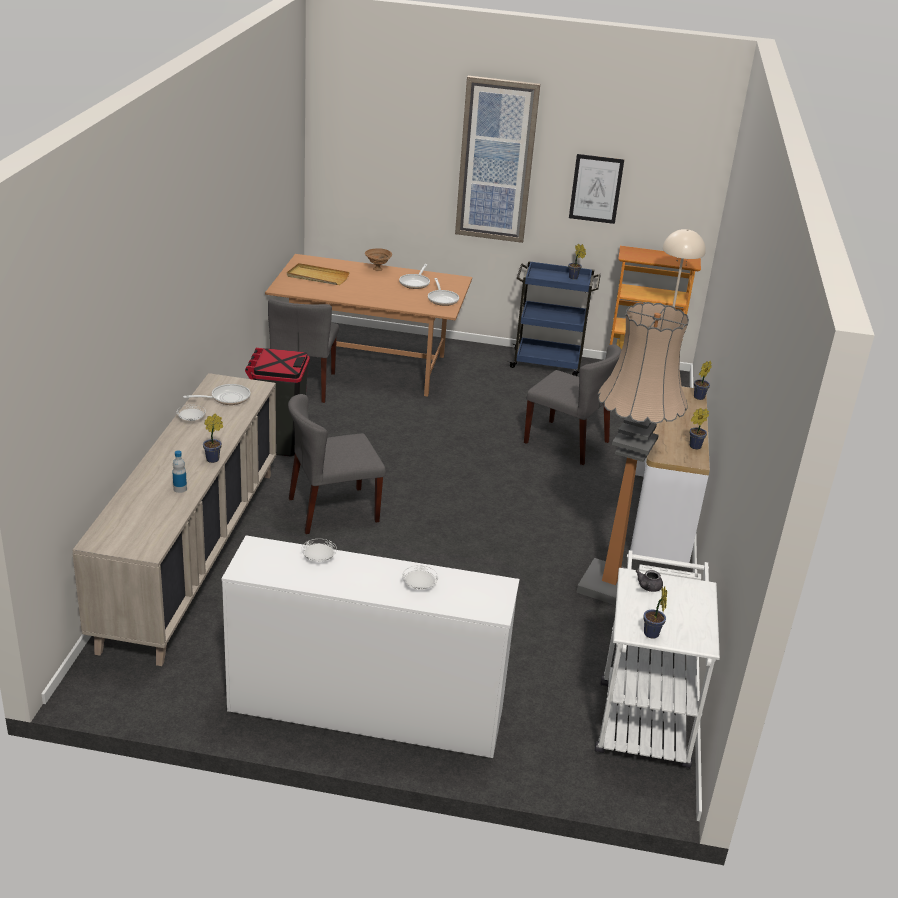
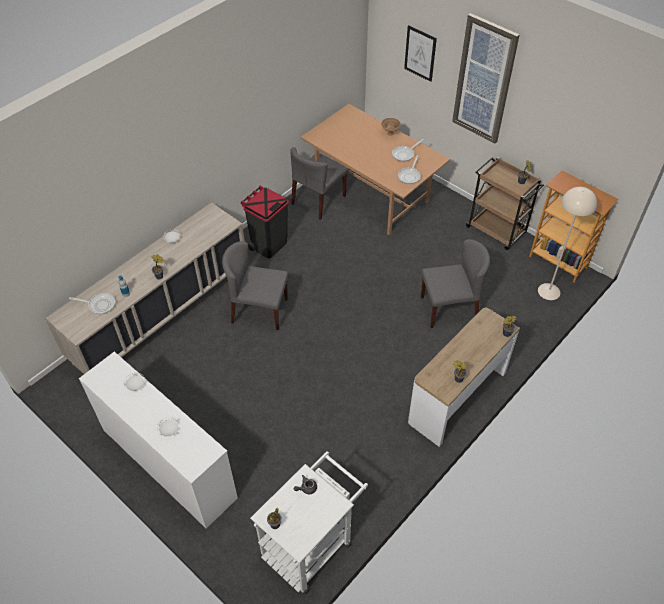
camera: 35 degrees right, 20 degrees up
frying pan [183,384,250,405] -> frying pan moved to [69,293,115,314]
beige tray [287,263,350,285] -> none
blue cart [508,261,601,376] -> brown cart [465,157,544,250]
grey chair [524,344,622,465] -> grey chair turned 75 degrees counterclockwise [421,239,490,328]
picture [569,154,624,224] -> picture moved to [404,25,437,82]
floor lamp [576,302,689,605] -> none

